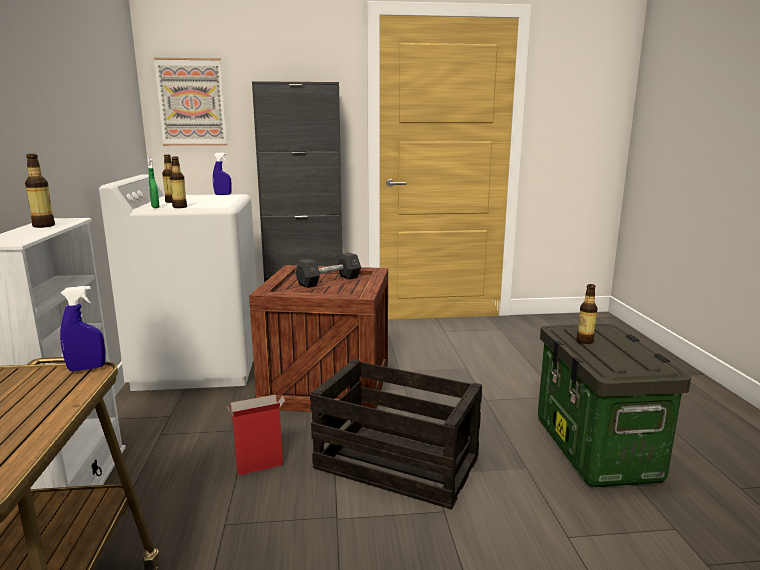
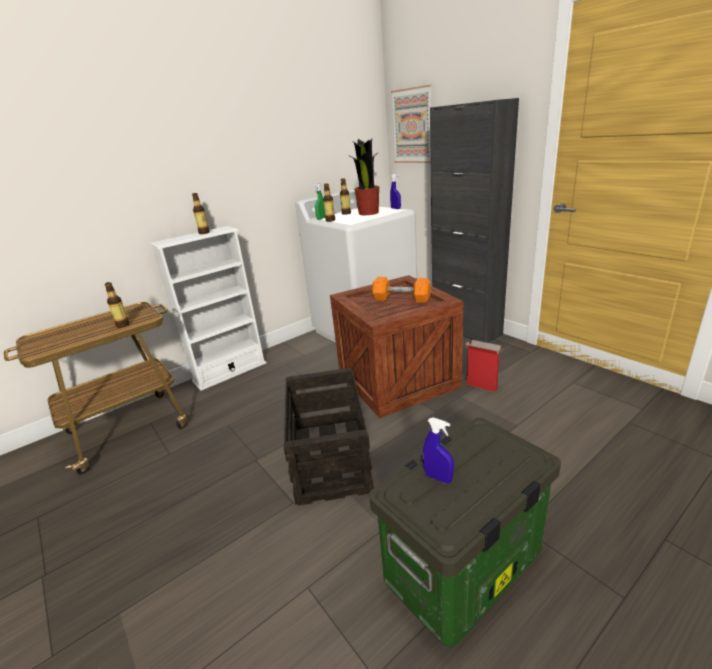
camera: 60 degrees right, 10 degrees up
blue spray bottle [60,286,106,371] -> blue spray bottle moved to [423,417,454,484]
cardboard box [228,394,285,476] -> cardboard box moved to [466,340,504,392]
grey dumbbell [295,252,361,288] -> orange dumbbell [372,277,431,303]
bottle [577,284,598,344] -> bottle moved to [105,282,130,328]
none -> potted plant [348,139,380,215]

